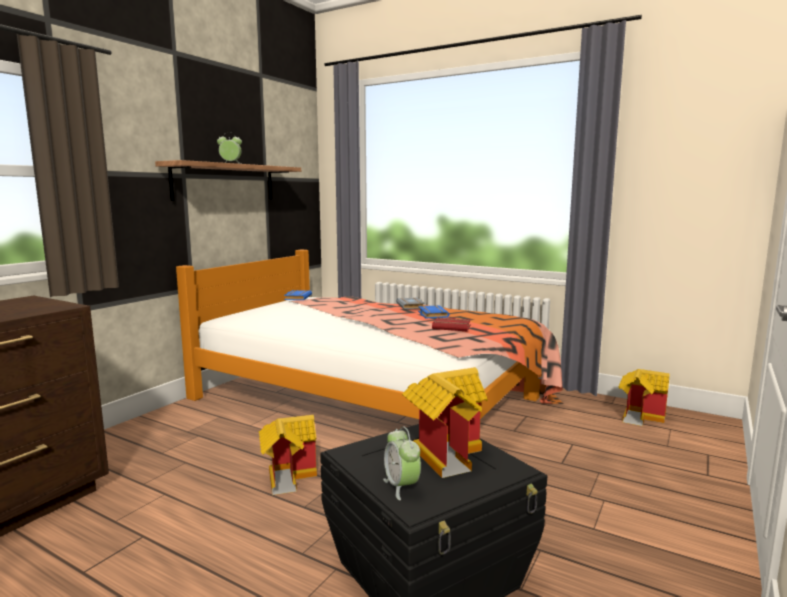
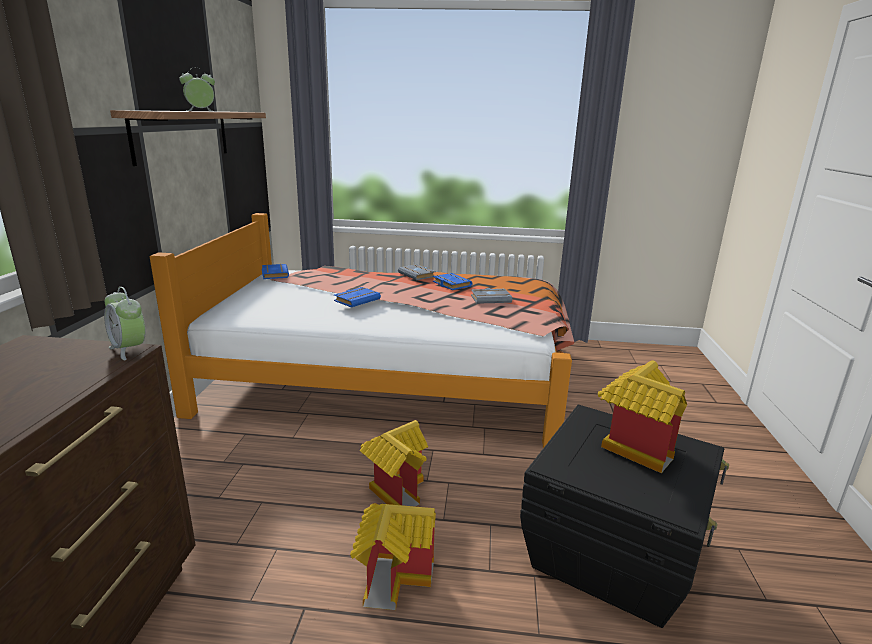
camera: 25 degrees left, 10 degrees up
alarm clock [383,426,421,500] -> alarm clock moved to [104,287,145,360]
red book [432,317,471,331] -> grey book [471,288,512,304]
toy house [618,369,670,426] -> toy house moved to [350,503,436,610]
none -> blue book [334,287,381,307]

